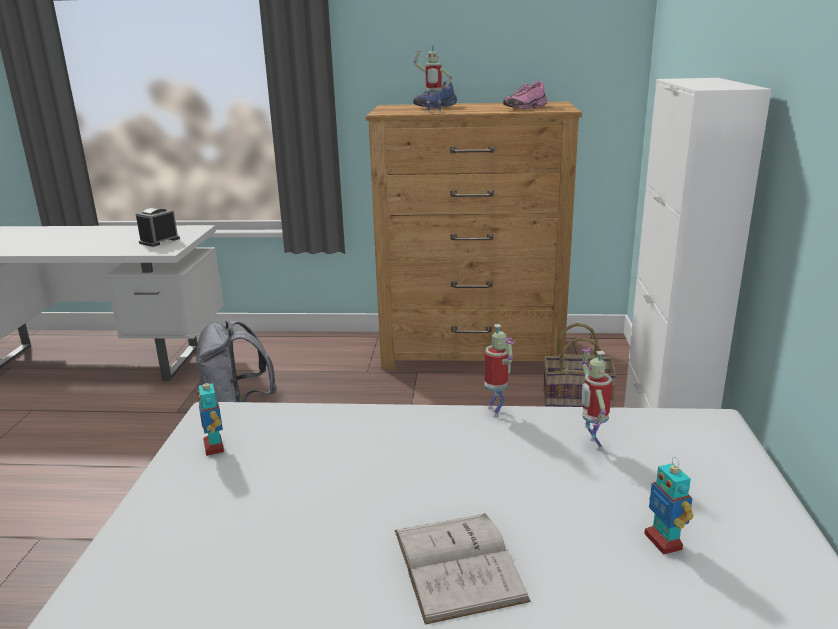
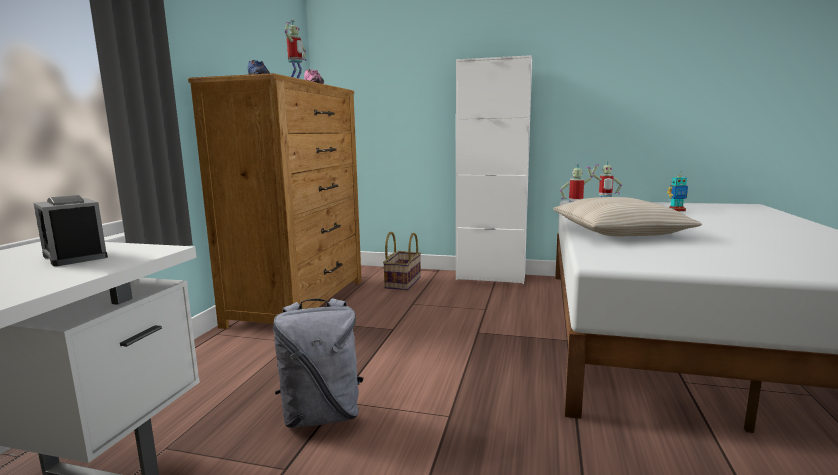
camera: 80 degrees left, 10 degrees down
toy robot [197,380,224,456] -> none
white book [395,513,531,625] -> none
none -> beige pillow [553,197,702,236]

